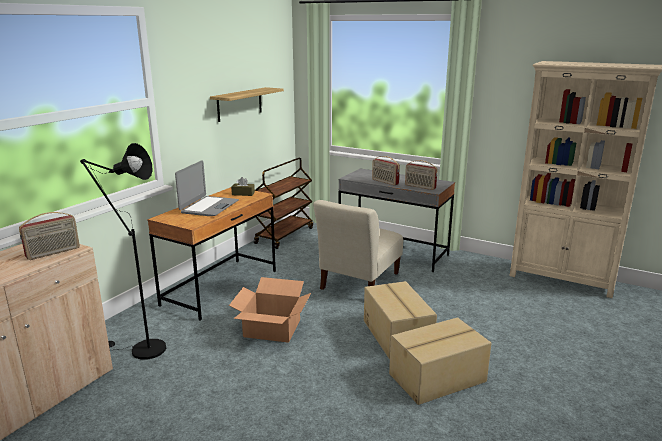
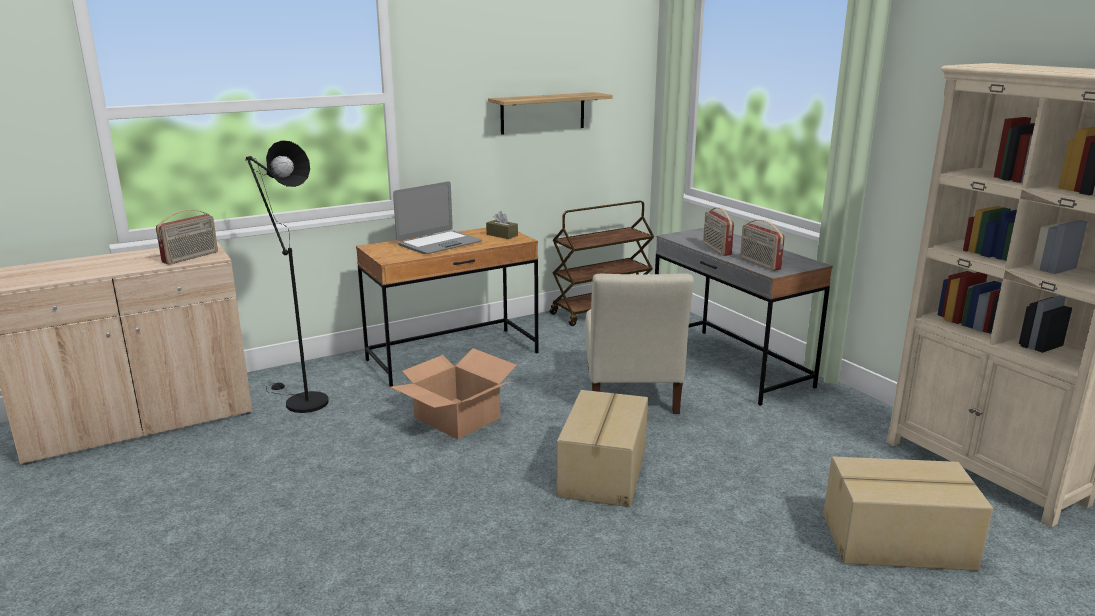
camera: 30 degrees right, 0 degrees up
radio [19,212,80,260] -> radio turned 45 degrees counterclockwise [156,210,218,265]
beige chair [313,200,403,290] -> beige chair turned 60 degrees counterclockwise [585,273,694,414]
cardboard box [389,317,491,405] -> cardboard box moved to [823,457,993,571]

